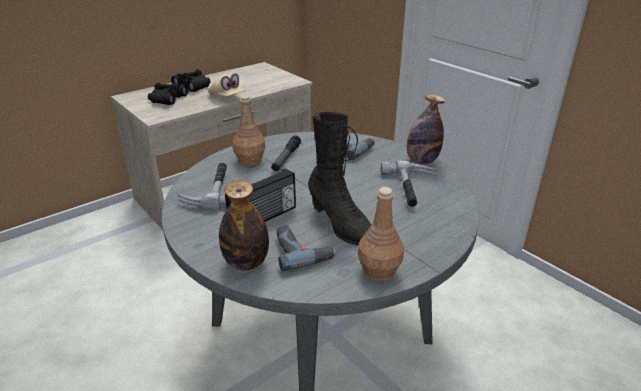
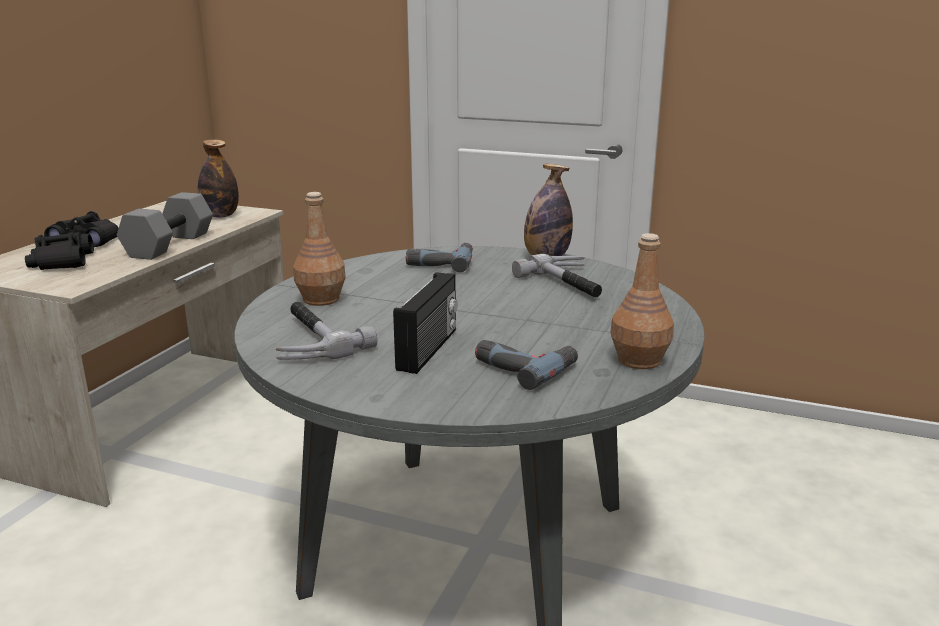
camera: 30 degrees left, 10 degrees down
beige cap [208,73,246,97] -> grey dumbbell [117,192,213,260]
bottle [219,180,269,270] -> bottle moved to [198,139,239,218]
flashlight [271,136,301,171] -> none
black boot [308,112,371,246] -> none

